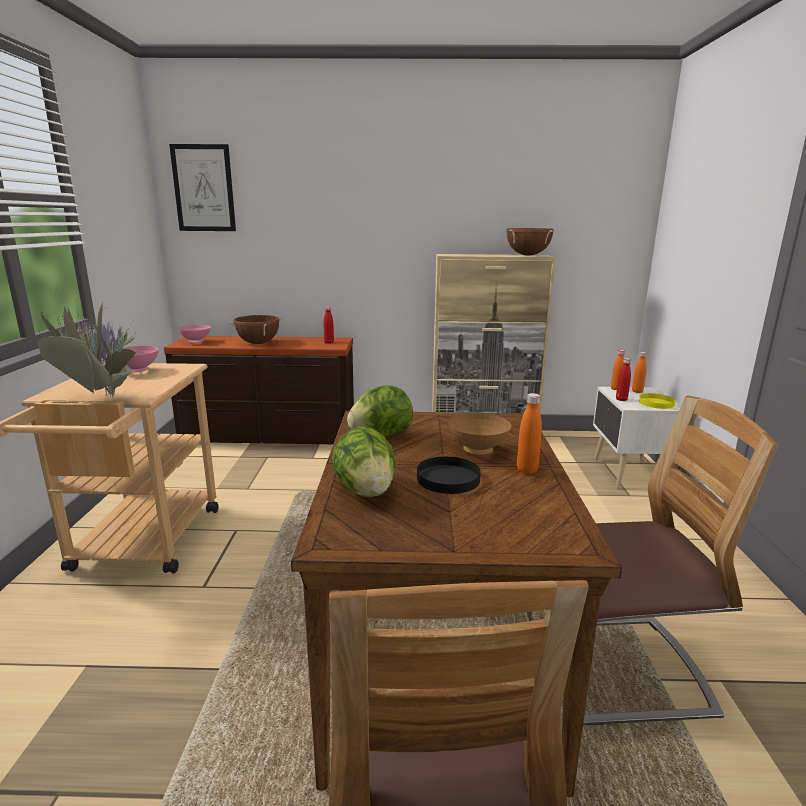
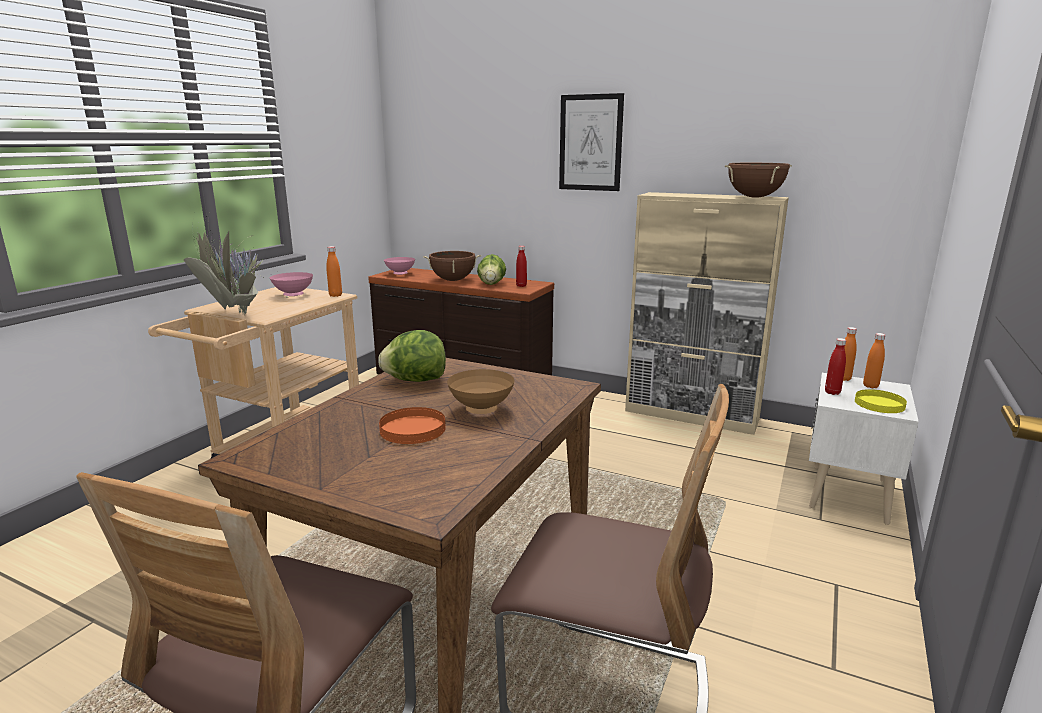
camera: 25 degrees right, 0 degrees up
picture [169,144,236,231] -> picture moved to [559,93,624,191]
lettuce [332,426,395,497] -> lettuce moved to [477,254,506,285]
black plate [417,457,481,494] -> orange plate [379,407,446,444]
orange bottle [517,393,542,474] -> orange bottle moved to [326,246,342,297]

